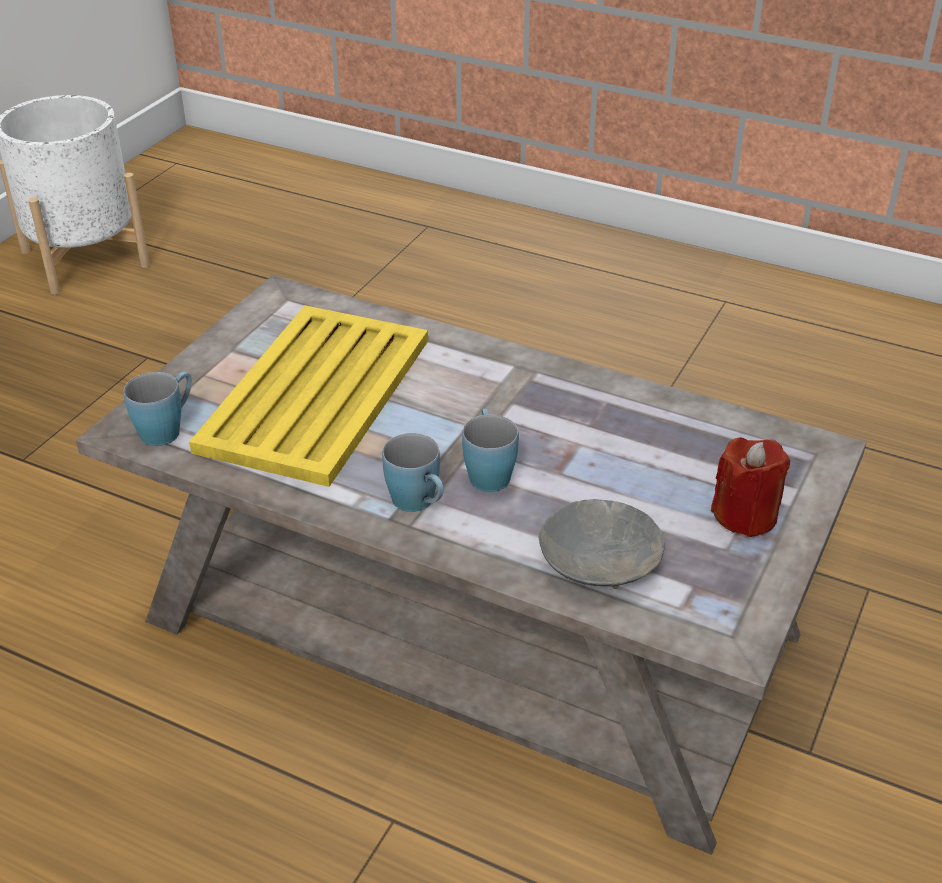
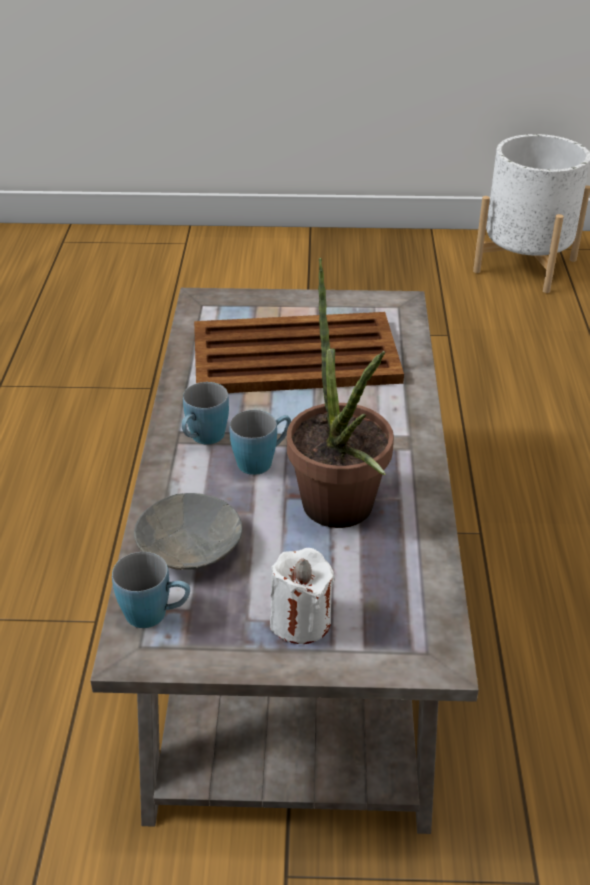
camera: 65 degrees right, 0 degrees up
blue mug [124,372,192,446] -> blue mug moved to [112,552,190,628]
yellow tray [189,305,428,487] -> brown tray [194,312,404,393]
red candle [711,437,790,537] -> white candle [270,548,335,644]
none -> potted plant [287,258,394,528]

